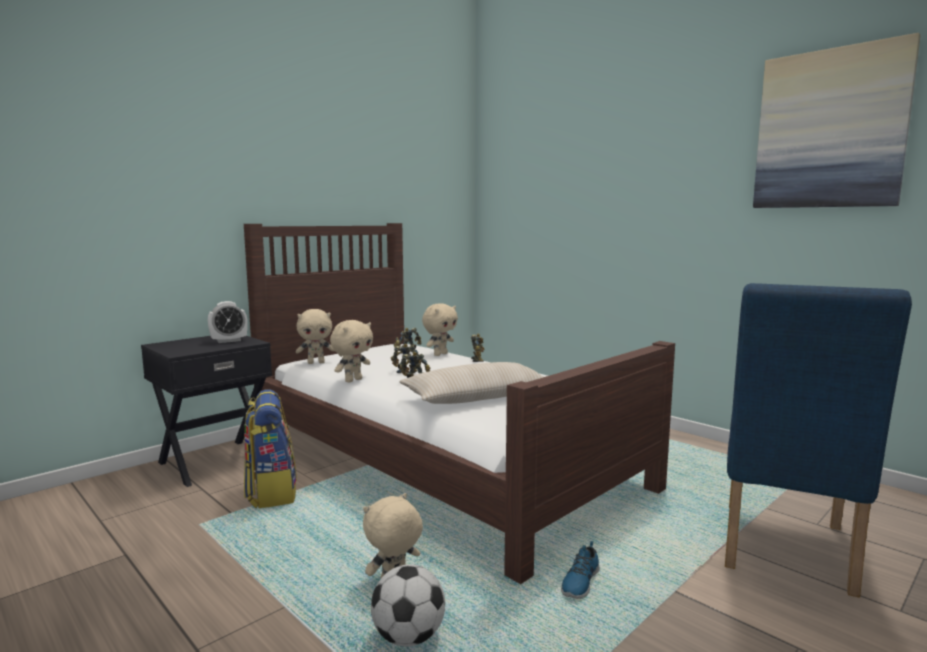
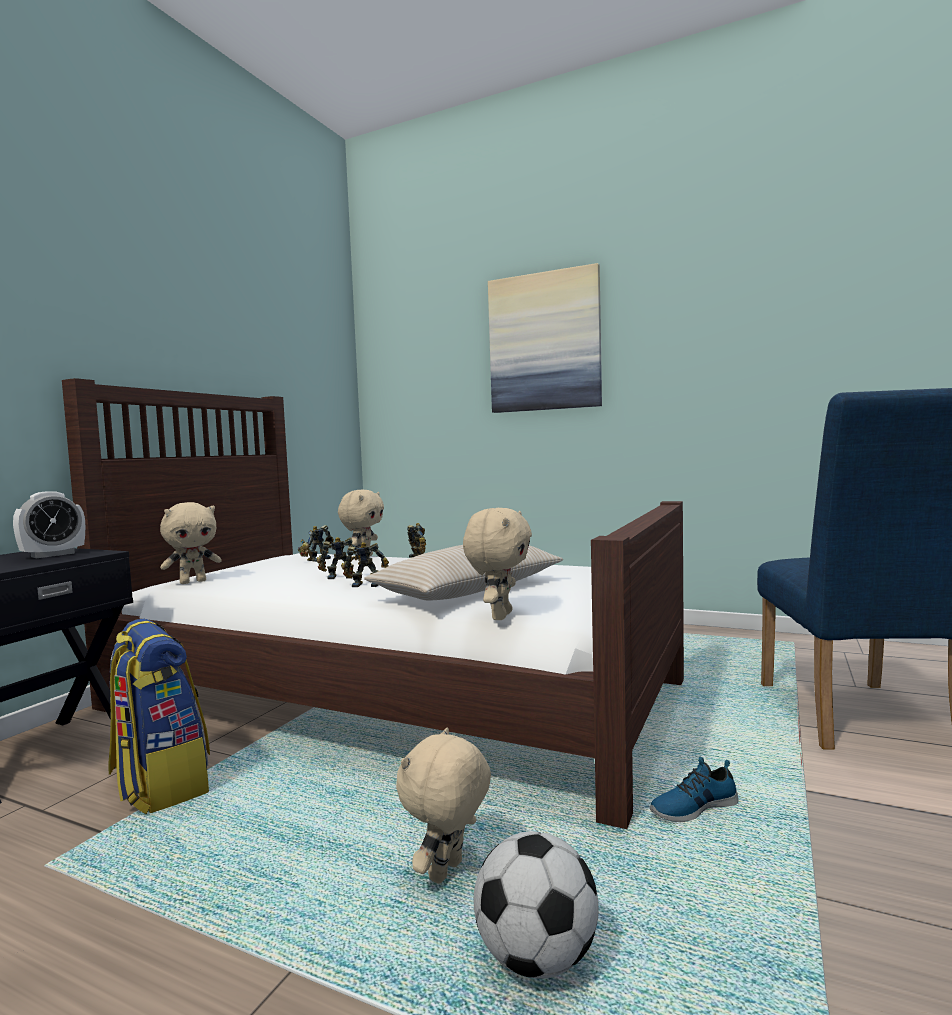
camera: 20 degrees left, 5 degrees down
beige plush toy [330,320,373,383] -> beige plush toy moved to [463,508,532,620]
shoe [561,541,600,599] -> shoe turned 60 degrees clockwise [650,757,739,822]
picture [753,33,921,208] -> picture moved to [488,263,602,413]

